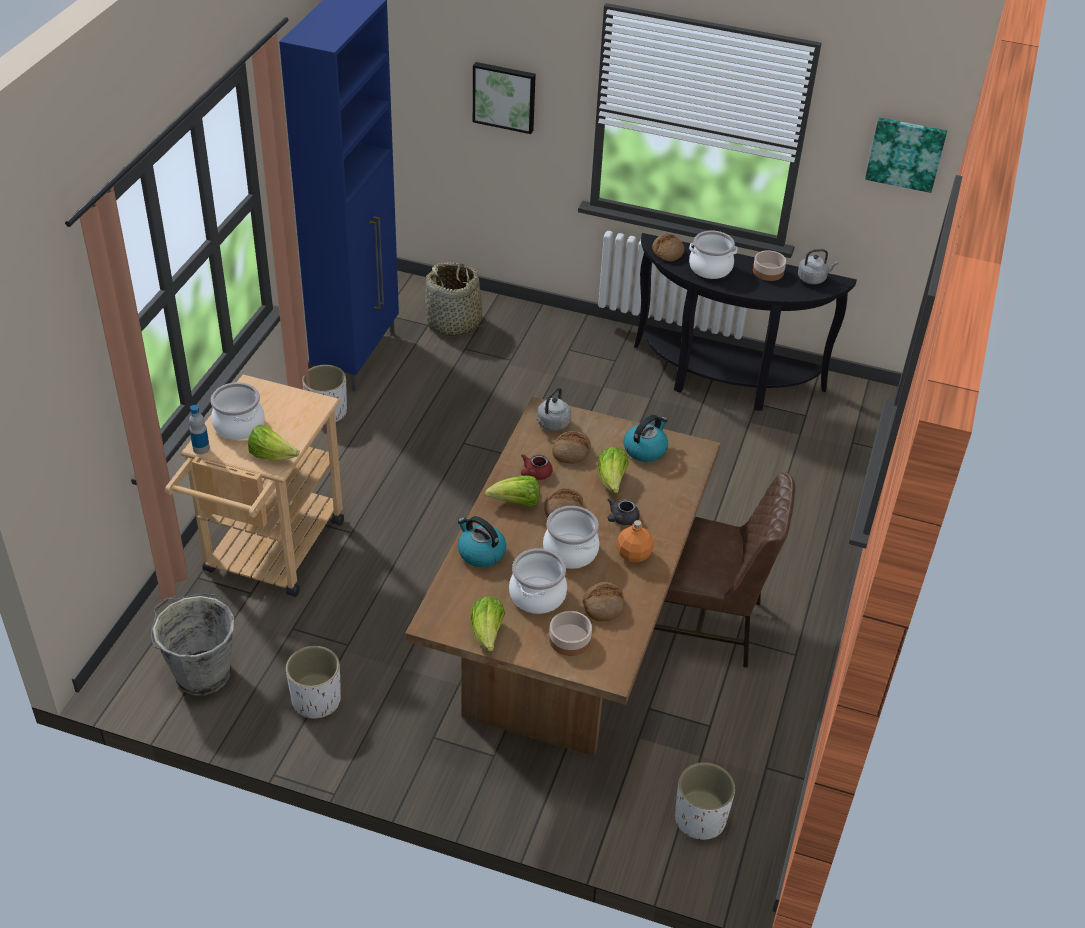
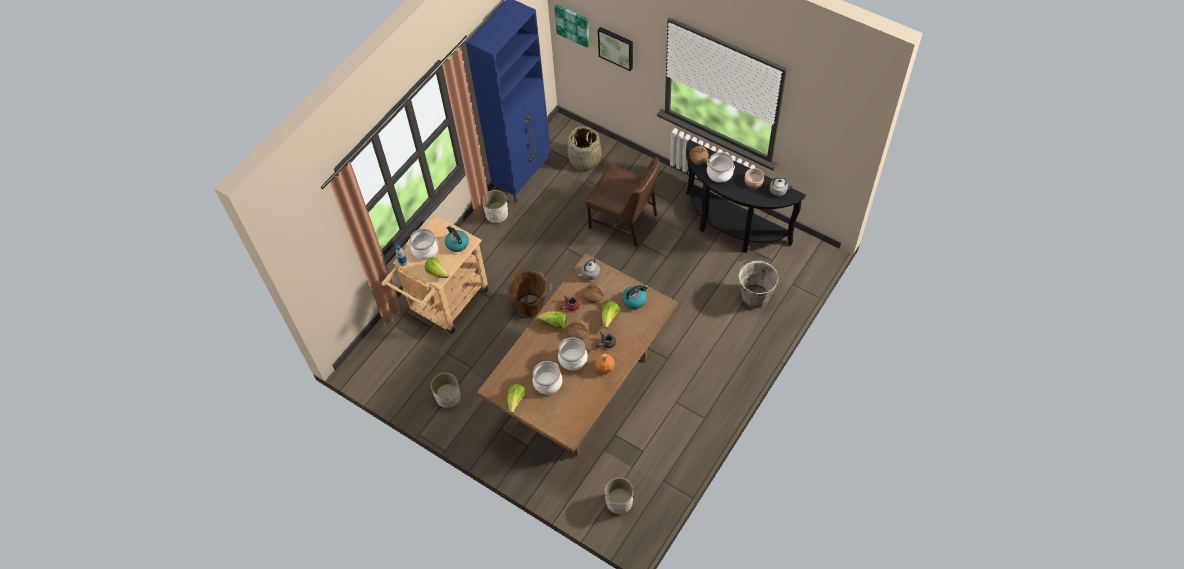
camera: 20 degrees right, 15 degrees up
grey bucket [151,593,235,696] -> grey bucket moved to [738,260,778,308]
kettle [458,516,506,567] -> kettle moved to [445,226,469,252]
bowl [549,611,592,656] -> none
bread [583,582,625,621] -> none
brown chair [654,472,795,668] -> brown chair moved to [585,157,661,247]
picture [865,118,947,193] -> picture moved to [554,4,589,48]
none -> brown bucket [507,269,552,317]

